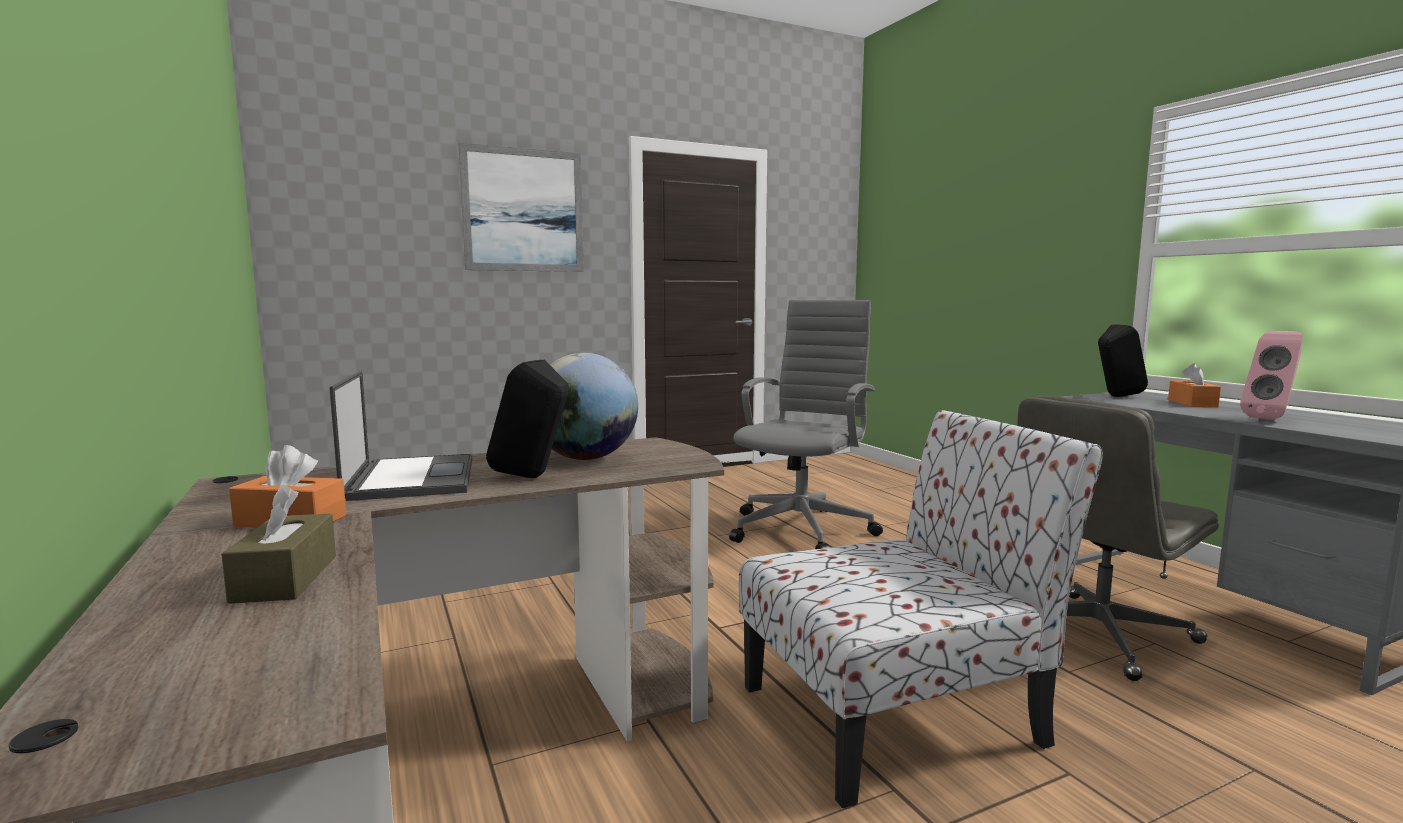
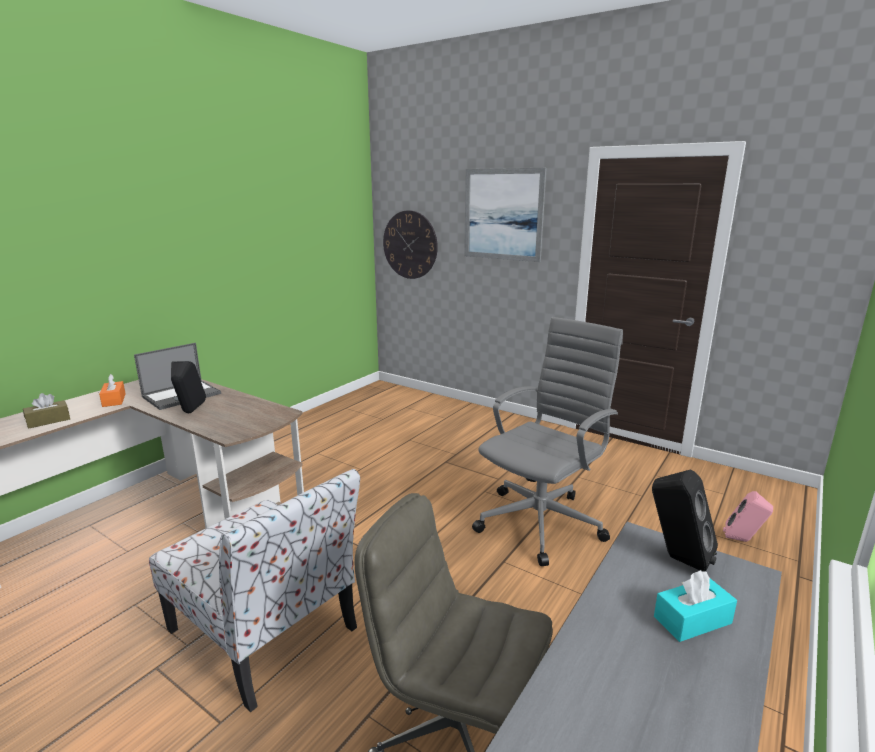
camera: 60 degrees right, 10 degrees up
globe [550,353,638,460] -> none
grey office chair [729,300,883,549] -> grey office chair turned 45 degrees counterclockwise [472,317,623,566]
orange tissue box [1168,363,1221,407] -> turquoise tissue box [654,570,737,642]
pink speaker [1240,331,1303,420] -> pink speaker moved to [723,491,773,542]
none -> wall clock [383,210,438,279]

